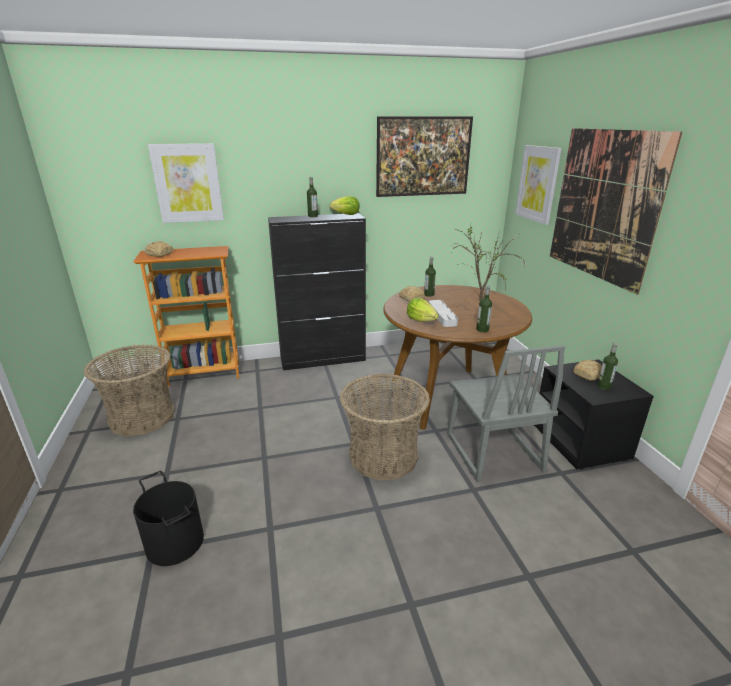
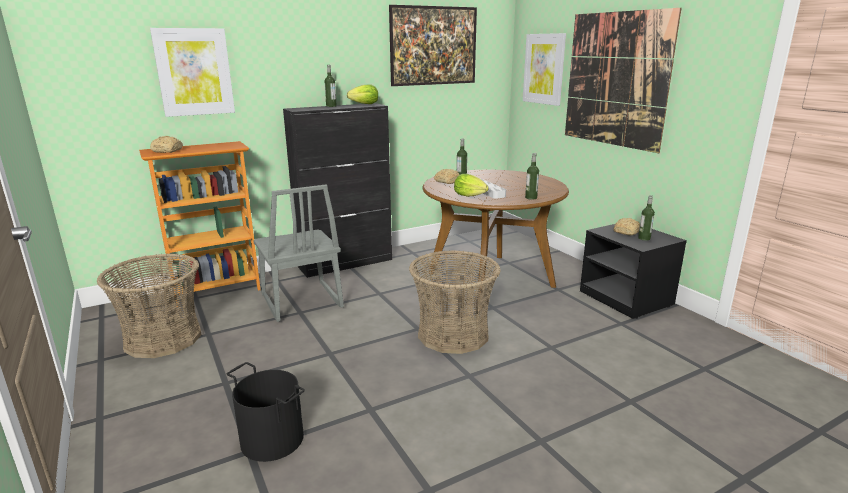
camera: 15 degrees left, 5 degrees down
grey chair [447,345,565,482] -> grey chair moved to [253,185,344,322]
potted plant [452,227,526,301] -> none

